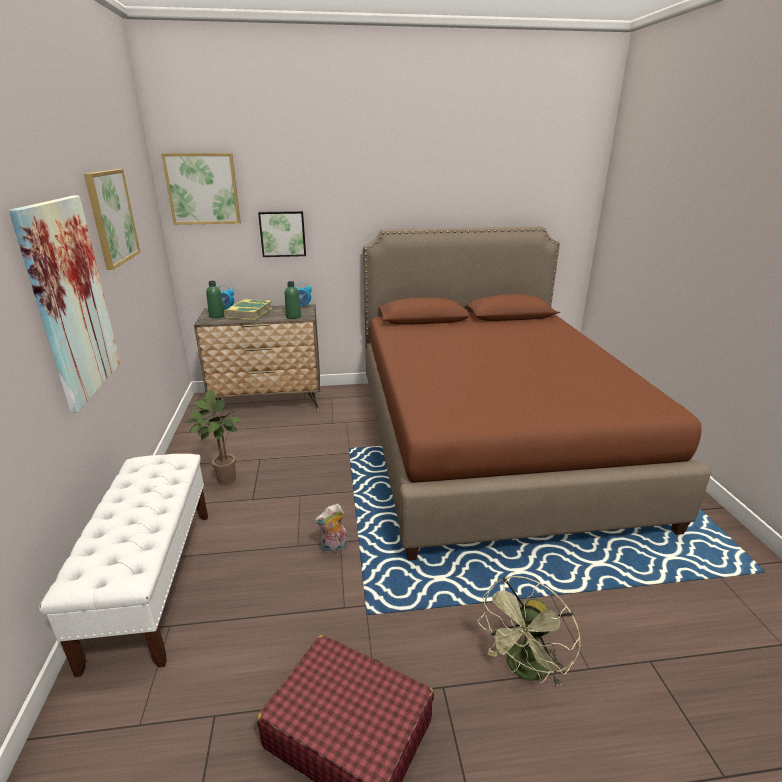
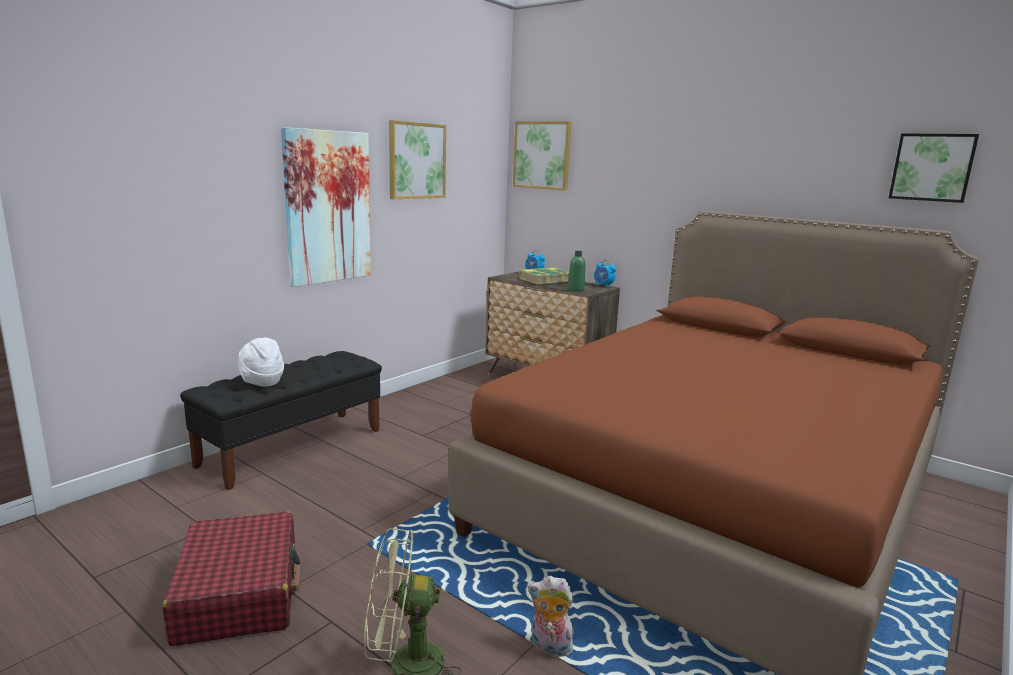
camera: 45 degrees right, 10 degrees down
white bench [39,454,208,677] -> black bench [180,351,382,490]
potted plant [184,390,243,485] -> none
green bottle [206,281,225,318] -> none
picture [258,211,306,257] -> picture moved to [889,133,979,203]
plush toy [314,504,347,554] -> plush toy moved to [528,576,574,657]
none -> white hat [238,338,284,387]

